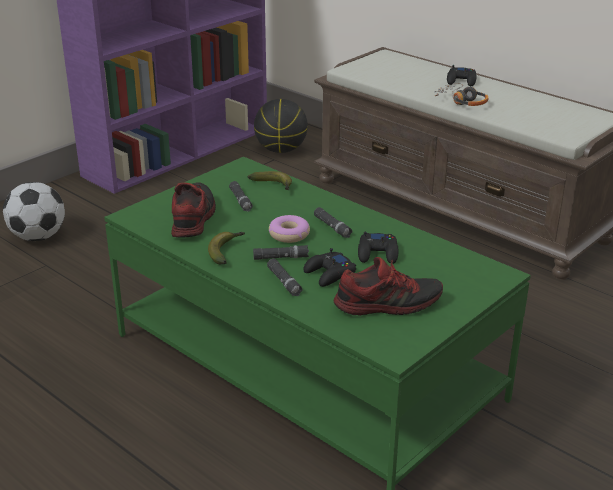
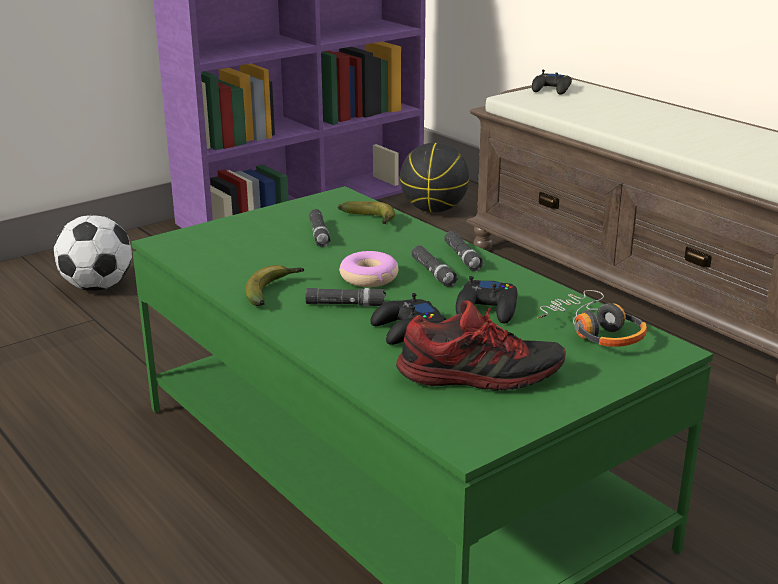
camera: 10 degrees right, 5 degrees down
shoe [171,182,216,238] -> none
black flashlight [267,259,303,296] -> black flashlight moved to [444,231,484,271]
headphones [434,83,489,106] -> headphones moved to [537,290,647,347]
black game controller [447,65,477,86] -> black game controller moved to [532,70,572,95]

